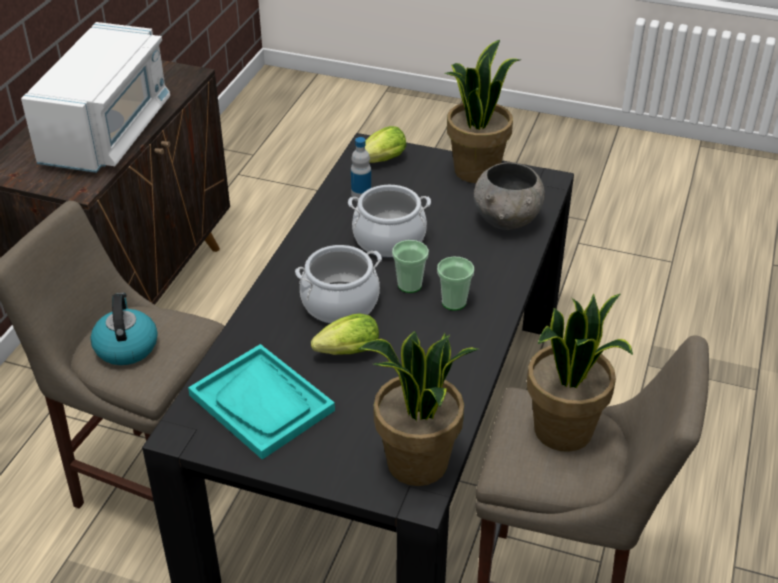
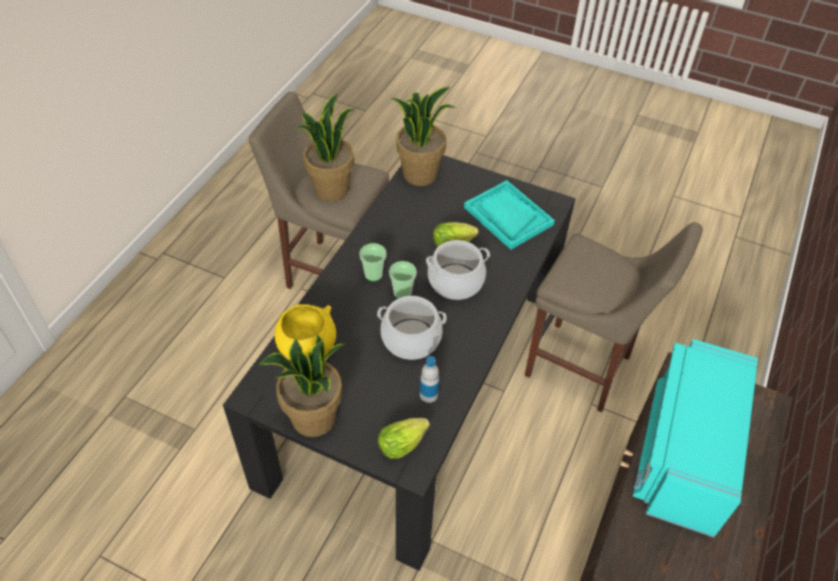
camera: 175 degrees left, 10 degrees up
white microwave [21,22,170,173] -> turquoise microwave [633,339,758,538]
kettle [90,293,158,365] -> none
grey bowl [474,162,545,230] -> yellow bowl [274,304,336,361]

